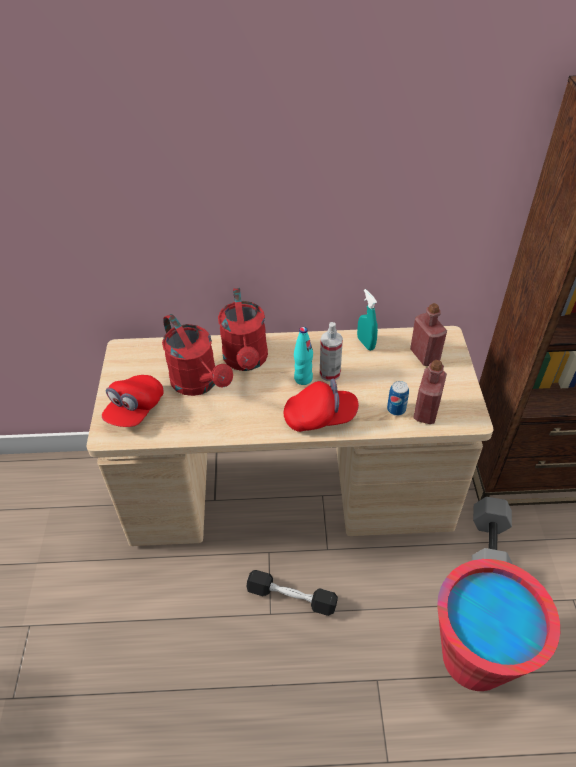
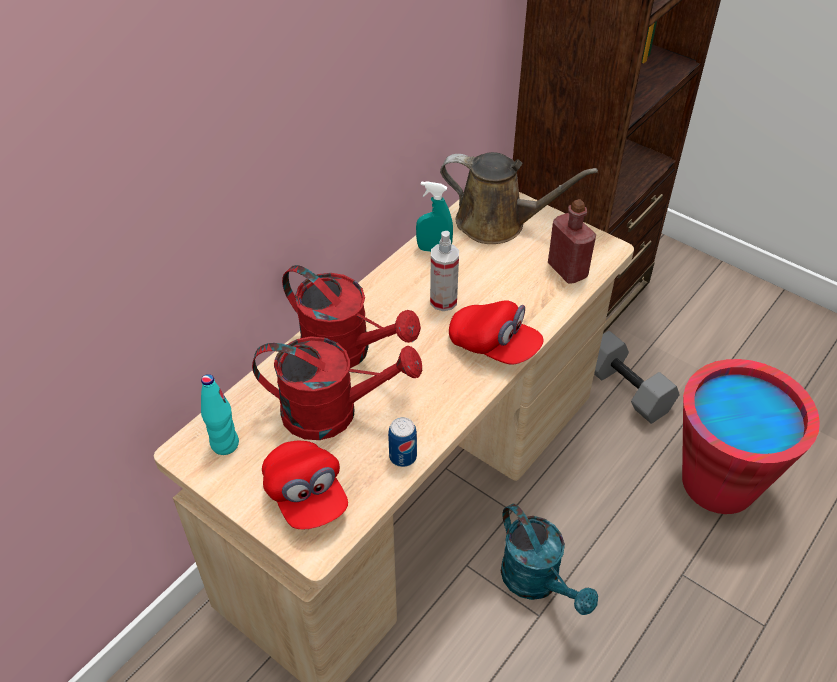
camera: 50 degrees left, 0 degrees up
black dumbbell [246,570,338,616] -> turquoise watering can [501,504,598,615]
red cap [283,379,359,432] -> red cap turned 90 degrees clockwise [449,300,544,365]
turquoise bottle [294,327,313,385] -> turquoise bottle moved to [201,374,239,455]
can [387,381,409,416] -> can moved to [388,417,417,467]
red bottle [410,303,447,366] -> brown watering can [440,152,598,244]

